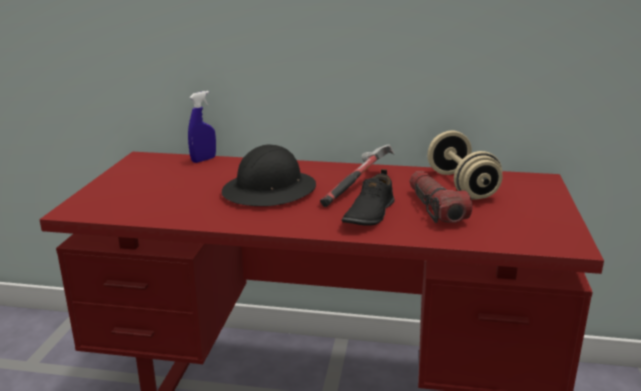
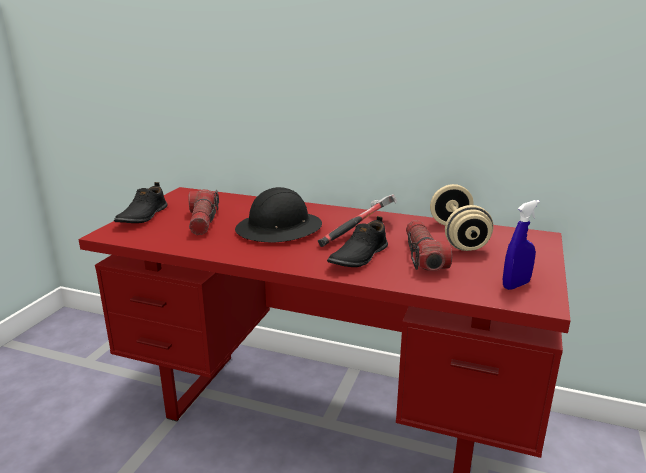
camera: 10 degrees right, 0 degrees up
blue spray bottle [188,91,216,163] -> blue spray bottle moved to [503,200,540,290]
none -> black shoe [114,182,168,223]
none -> flashlight [189,189,219,235]

